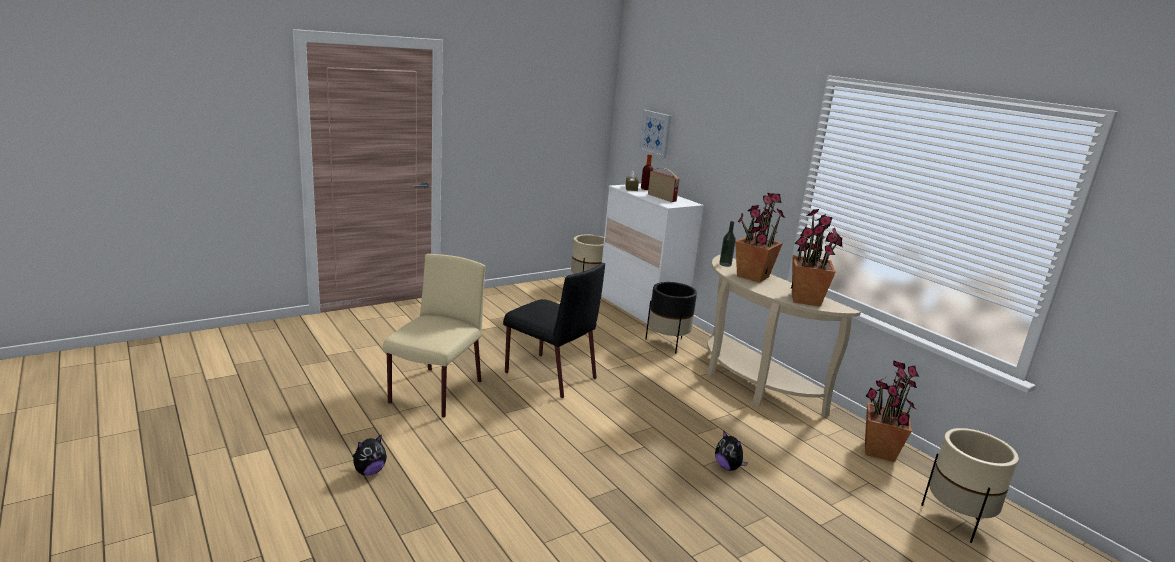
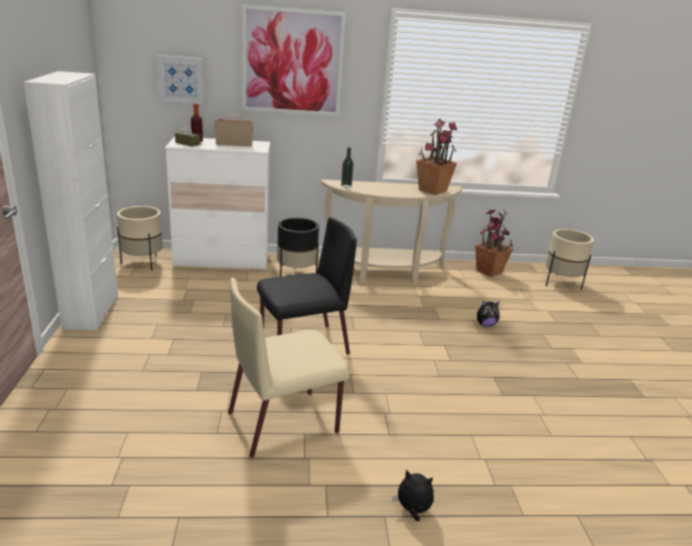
camera: 60 degrees left, 5 degrees up
plush toy [353,434,387,475] -> plush toy turned 60 degrees counterclockwise [392,469,434,521]
beige chair [383,254,485,418] -> beige chair turned 75 degrees counterclockwise [228,278,349,458]
potted plant [735,192,785,283] -> none
none -> white cabinet [23,71,118,330]
none -> picture [242,5,346,116]

